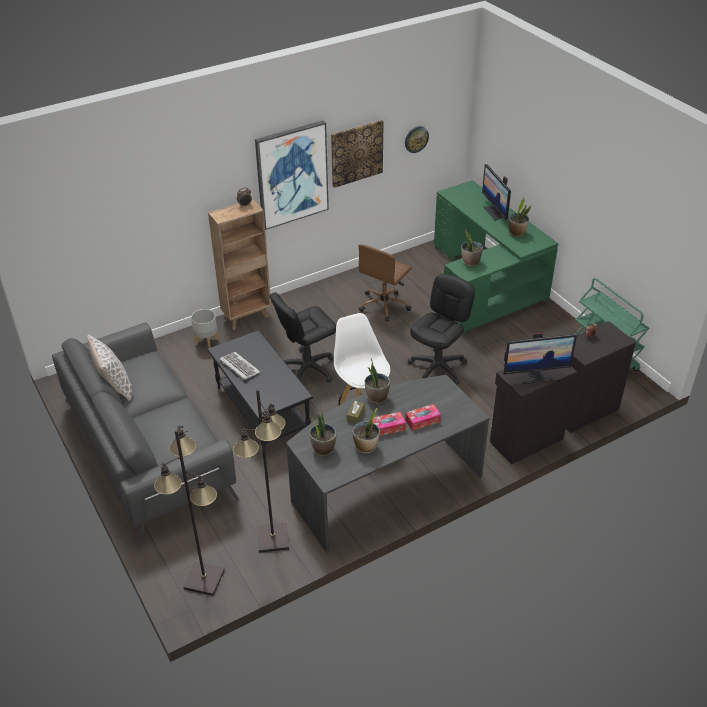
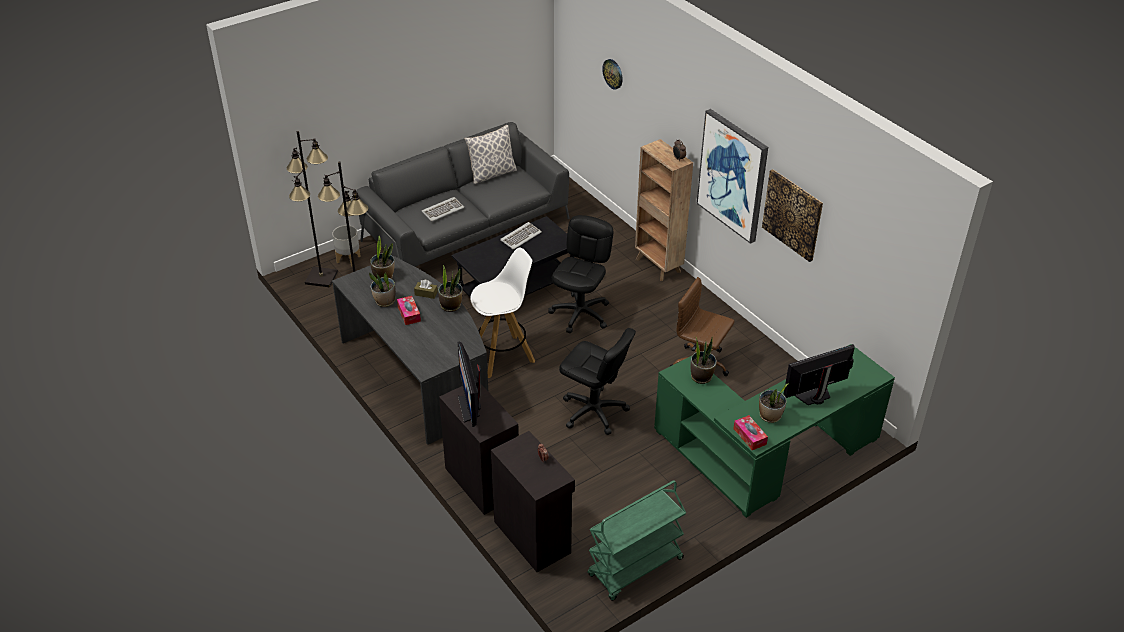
camera: 85 degrees right, 0 degrees up
grey planter [191,309,219,348] -> grey planter moved to [332,225,361,266]
black office chair [269,292,336,382] -> black office chair turned 60 degrees clockwise [548,215,613,333]
wall clock [405,126,429,153] -> wall clock moved to [602,59,623,89]
tissue box [405,404,441,431] -> tissue box moved to [733,415,768,450]
none -> keyboard [422,197,464,222]

